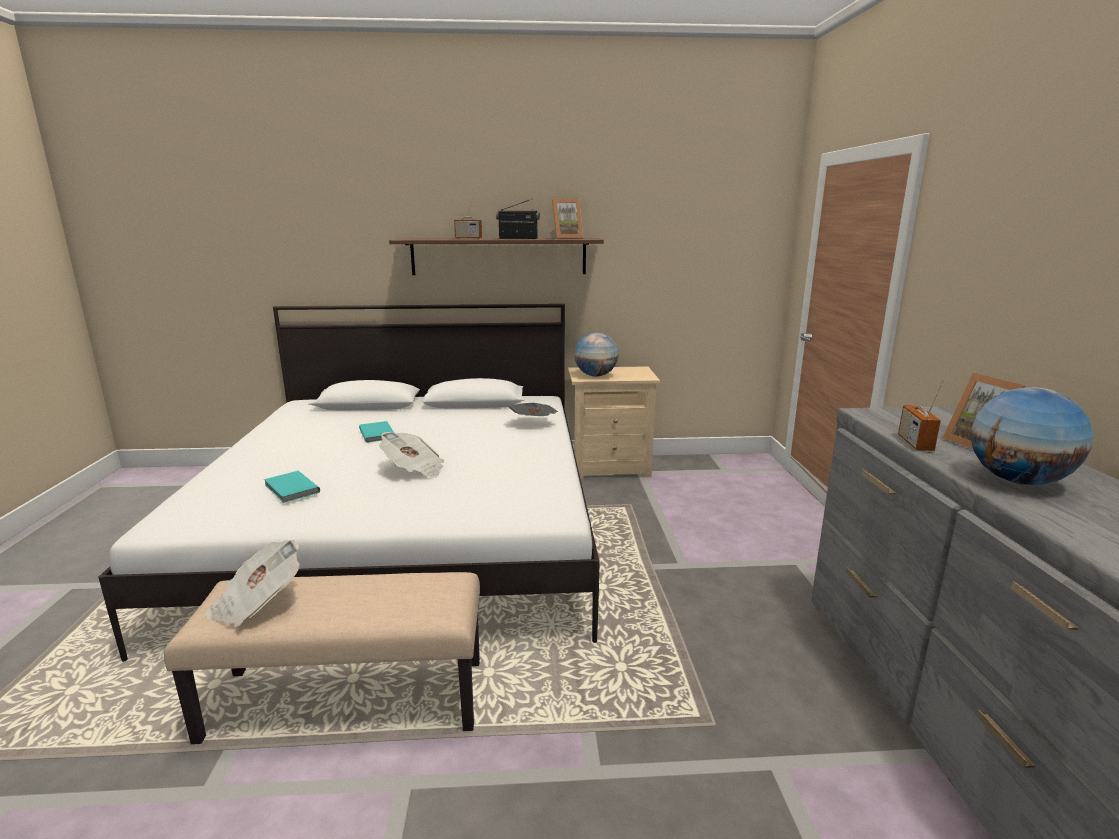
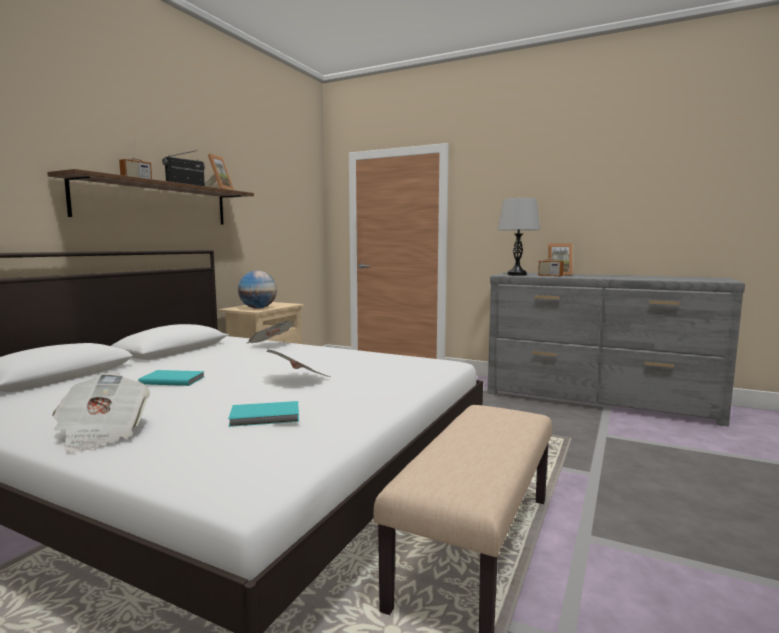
camera: 60 degrees left, 10 degrees down
newspaper [205,540,300,627] -> newspaper moved to [52,373,150,452]
globe [971,387,1093,485] -> none
none -> grey table lamp [498,198,541,276]

